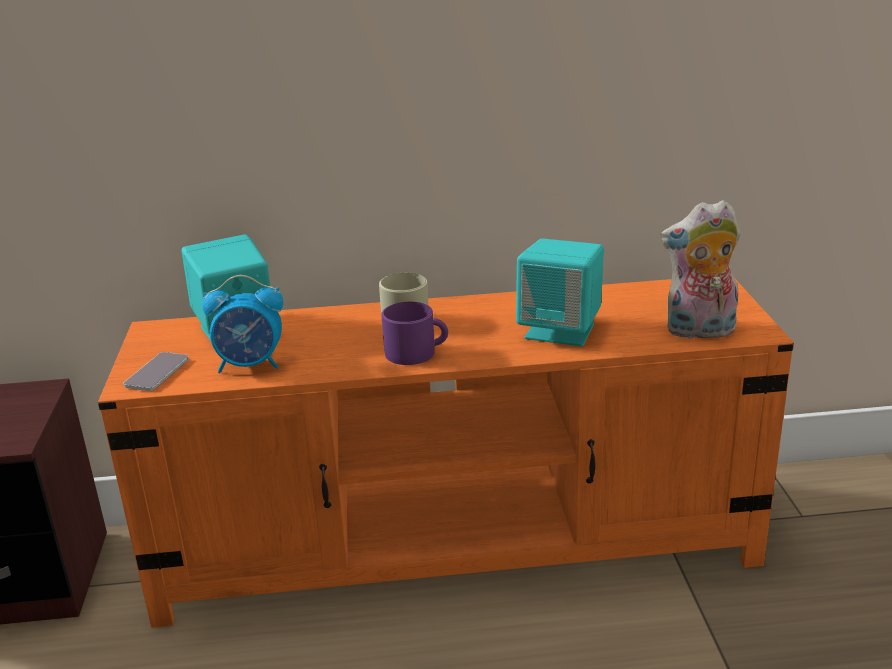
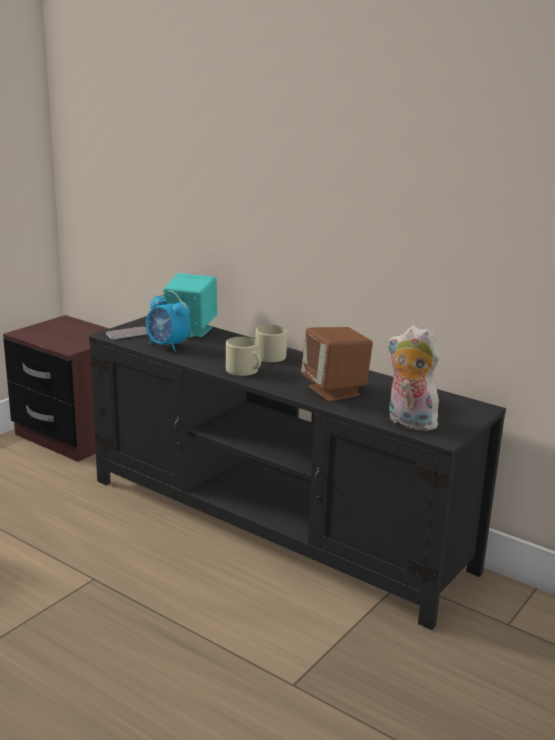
camera: 40 degrees right, 5 degrees down
orange tv stand [98,278,794,628] -> black tv stand [89,316,506,630]
purple mug [381,302,448,365] -> beige mug [226,337,261,376]
turquoise speaker [516,238,604,346] -> brown speaker [301,327,373,402]

